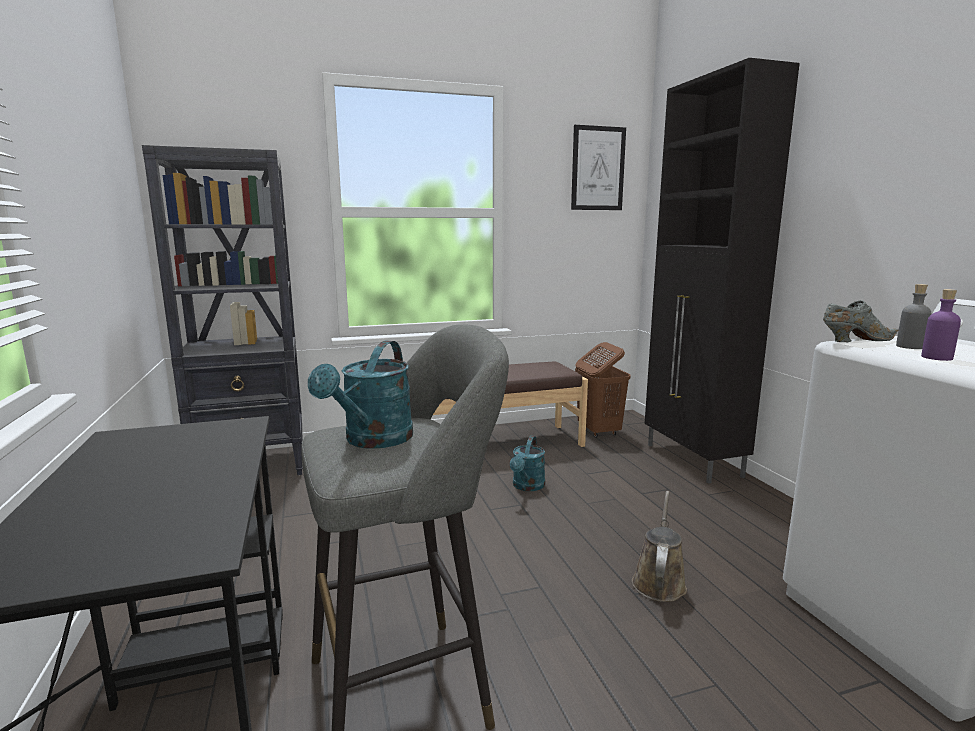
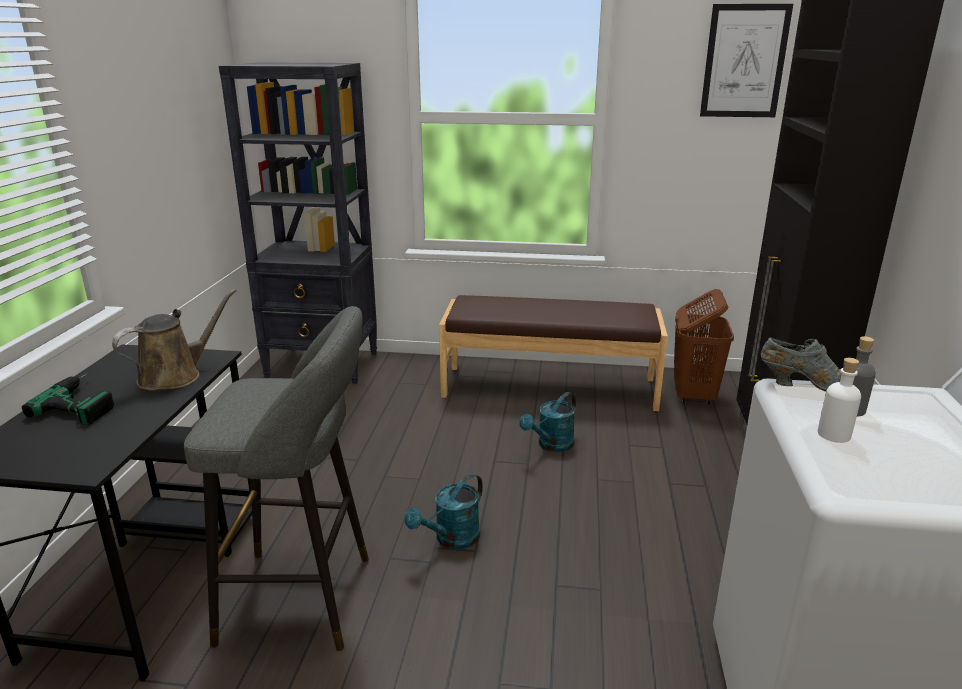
camera: 25 degrees right, 10 degrees up
turquoise watering can [308,341,413,449] -> turquoise watering can moved to [405,473,483,549]
brown watering can [632,491,687,602] -> brown watering can moved to [112,289,236,391]
purple bottle [921,289,961,361] -> white bottle [818,358,861,443]
none -> power drill [22,372,114,425]

